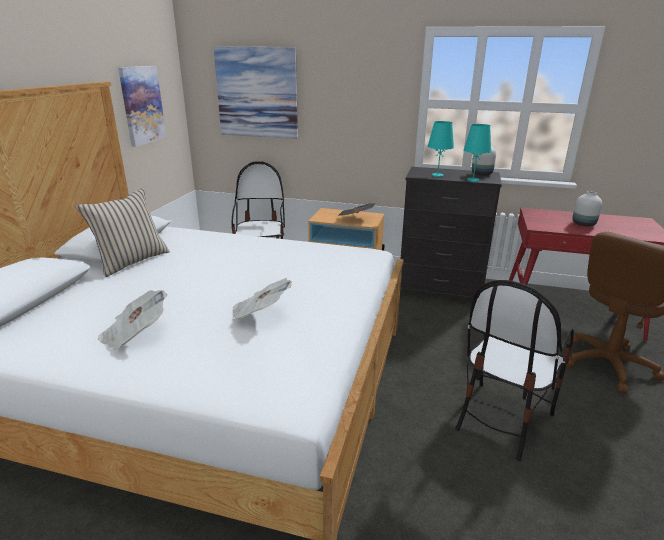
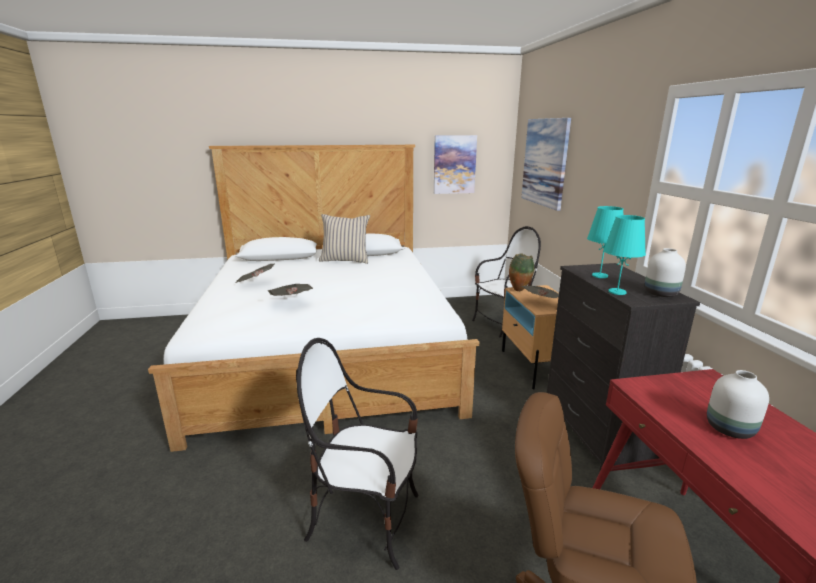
camera: 65 degrees right, 5 degrees down
none -> vase [509,253,534,291]

